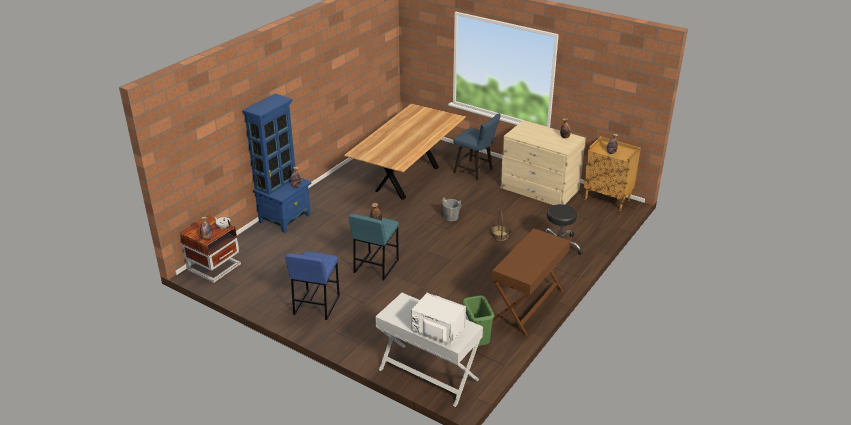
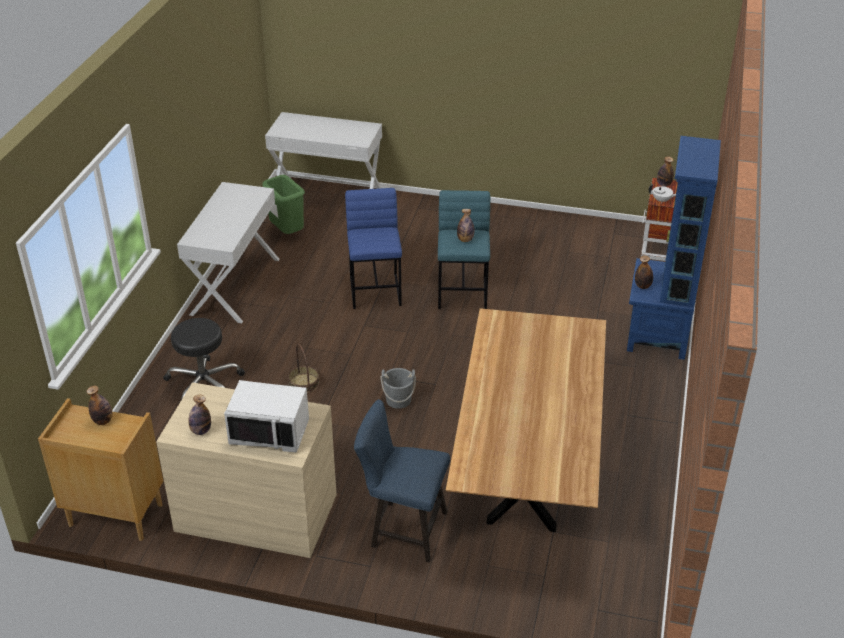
camera: 160 degrees right, 5 degrees up
blue stool [285,252,340,320] -> blue stool moved to [345,188,402,309]
white microwave [411,293,466,346] -> white microwave moved to [224,380,309,453]
brown console table [492,228,570,336] -> white console table [177,182,280,323]

